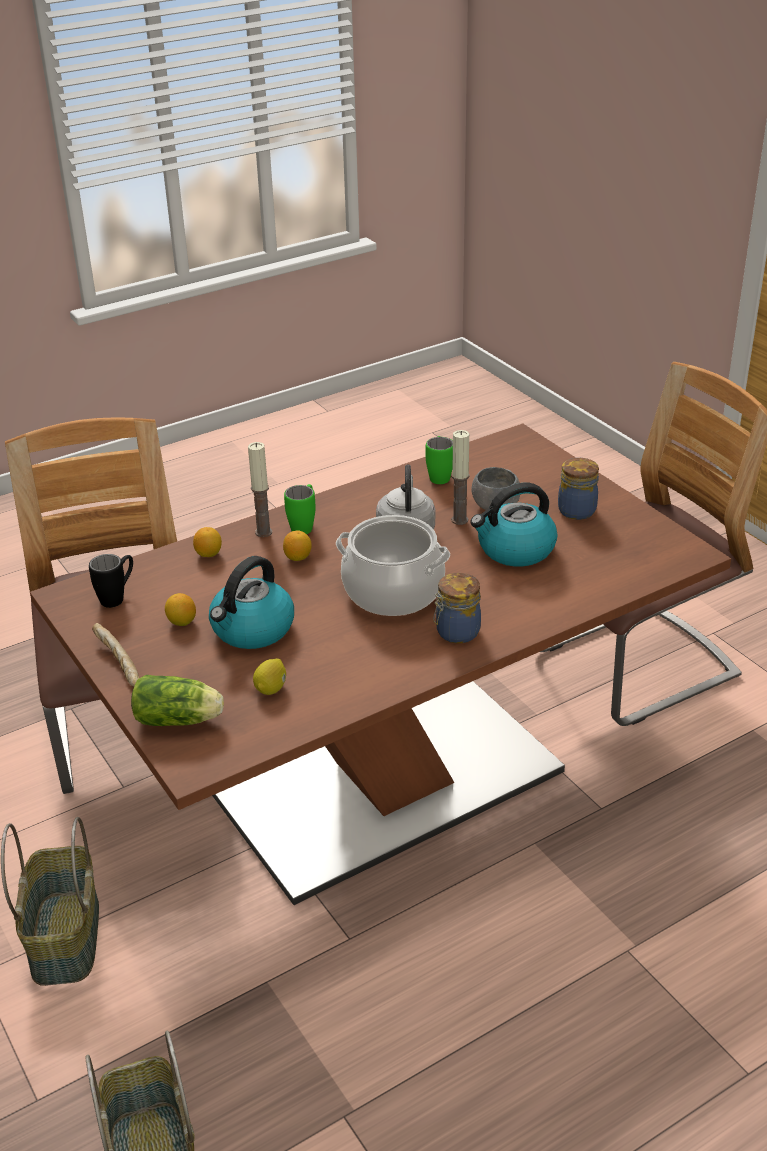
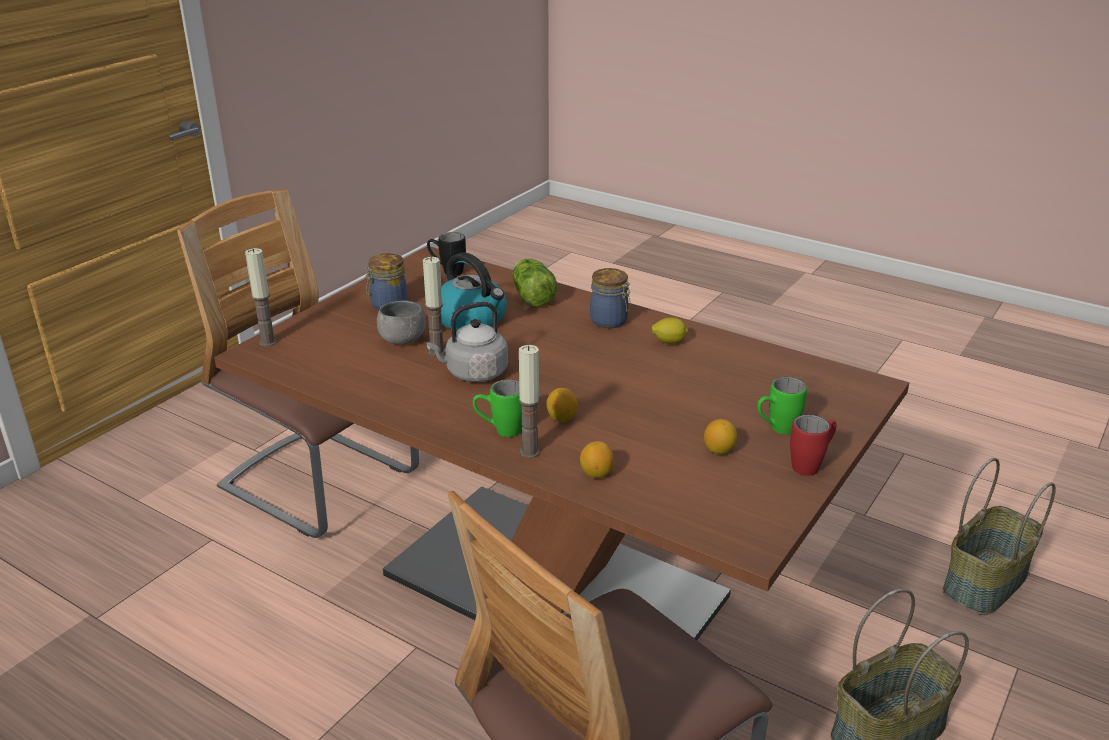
camera: 115 degrees left, 5 degrees down
black mug [89,554,133,608] -> black mug moved to [427,232,466,276]
bread [92,623,139,687] -> red mug [790,415,837,476]
lettuce [131,675,224,726] -> lettuce moved to [512,258,558,307]
kettle [209,556,294,649] -> none
lemon [253,659,286,695] -> lemon moved to [652,317,688,344]
cooking pot [336,515,450,616] -> none
green mug [426,436,453,484] -> green mug moved to [757,377,807,434]
none -> candle [245,248,277,347]

